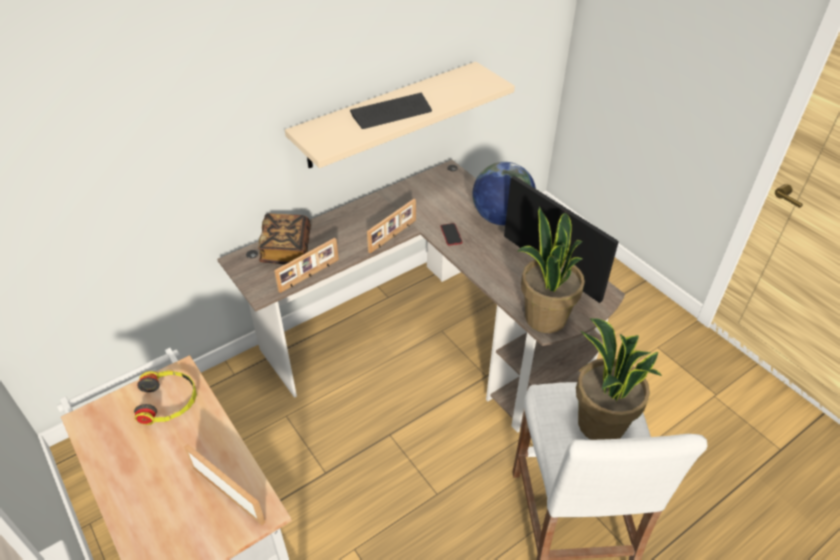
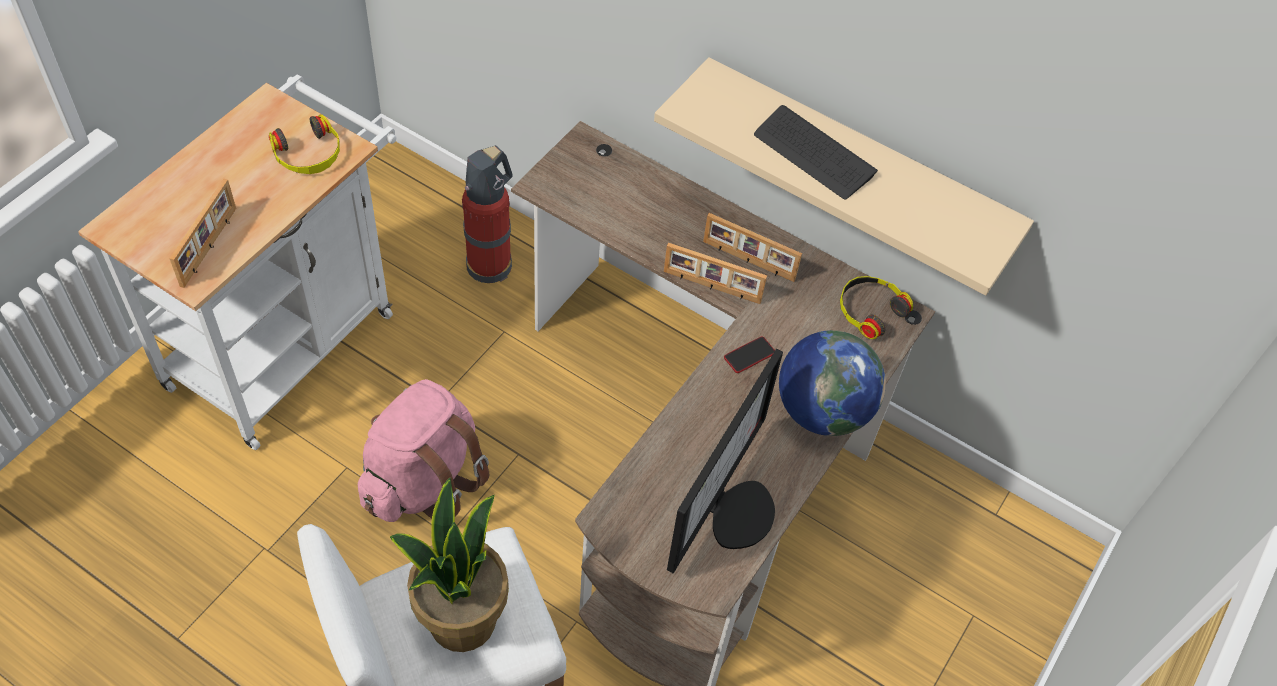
camera: 65 degrees right, 10 degrees up
book [258,213,311,264] -> none
picture frame [274,238,339,293] -> picture frame moved to [703,213,802,282]
potted plant [518,207,585,333] -> none
none -> pink backpack [358,379,489,522]
none -> fire extinguisher [462,145,513,283]
none -> headphones [840,276,913,339]

